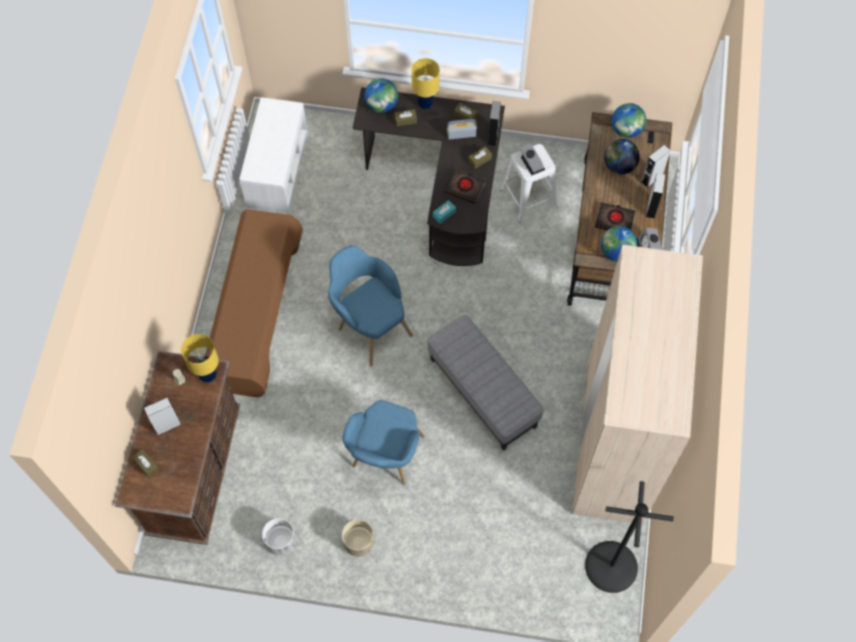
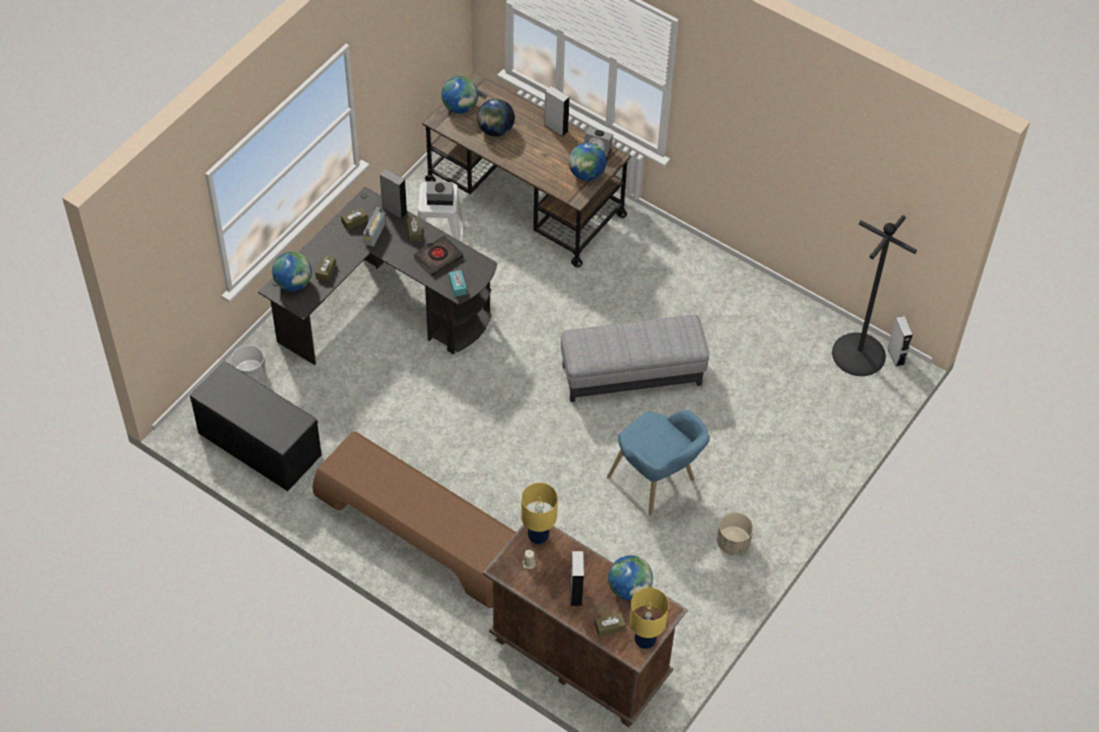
camera: 65 degrees left, 10 degrees down
white bench [239,97,308,214] -> black bench [190,361,322,491]
white planter [262,518,296,555] -> white planter moved to [231,345,266,383]
blue armchair [328,245,413,367] -> none
yellow table lamp [412,58,440,109] -> yellow table lamp moved to [629,588,669,649]
beige wardrobe [572,245,703,525] -> none
black book [595,202,636,230] -> none
grey speaker [641,145,671,188] -> grey speaker moved to [887,316,913,367]
none -> globe [608,555,653,600]

